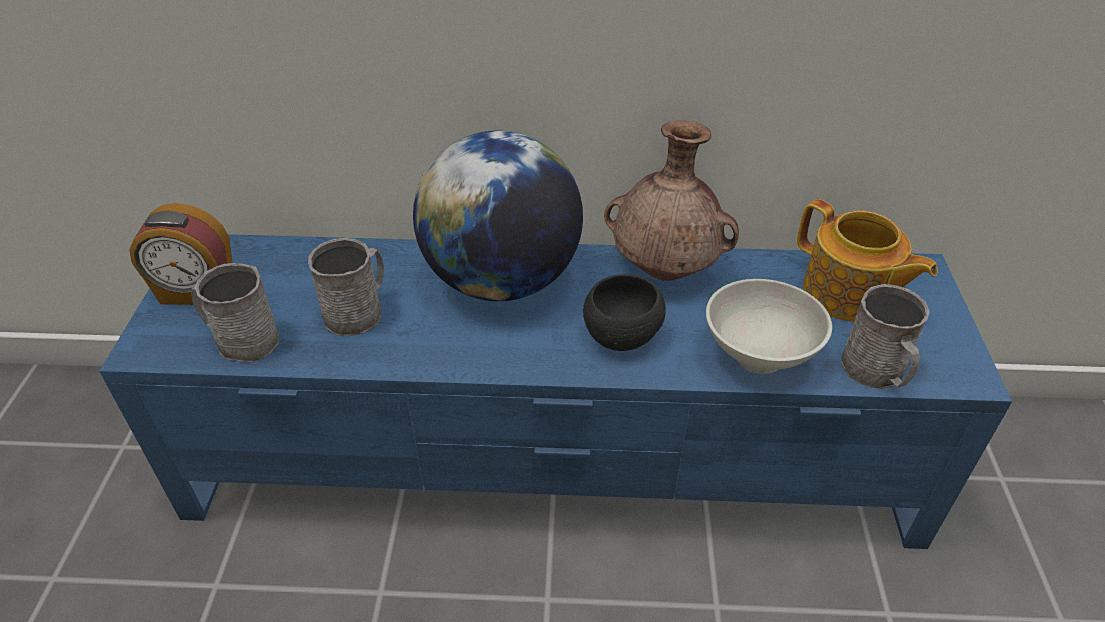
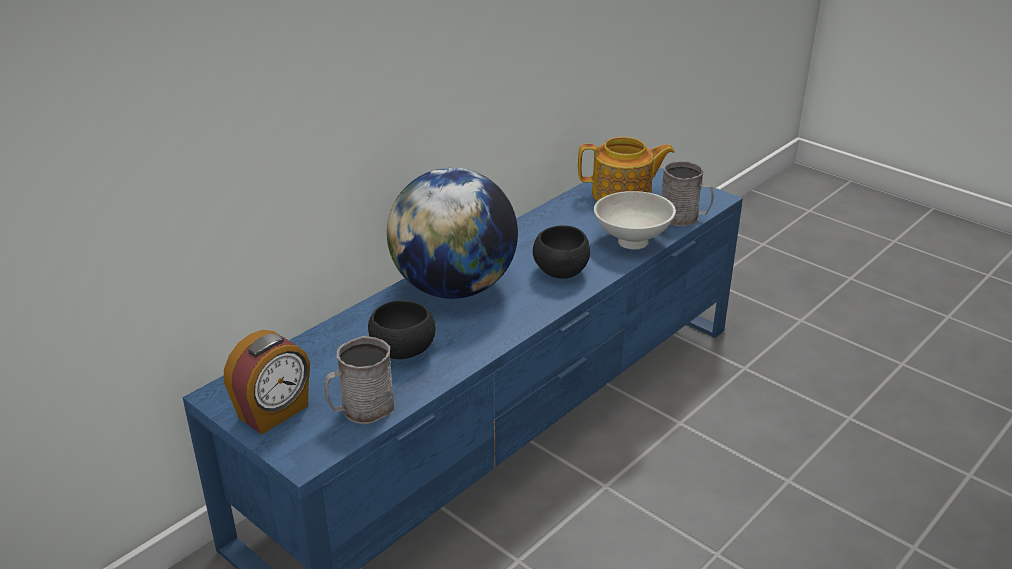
camera: 50 degrees left, 10 degrees down
grey mug [308,238,384,336] -> black bowl [368,300,436,359]
brown vase [604,120,739,281] -> none

